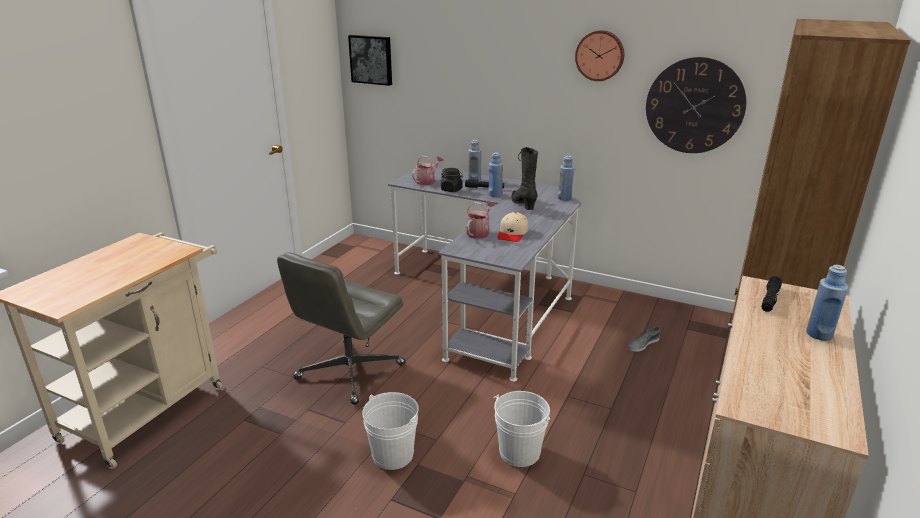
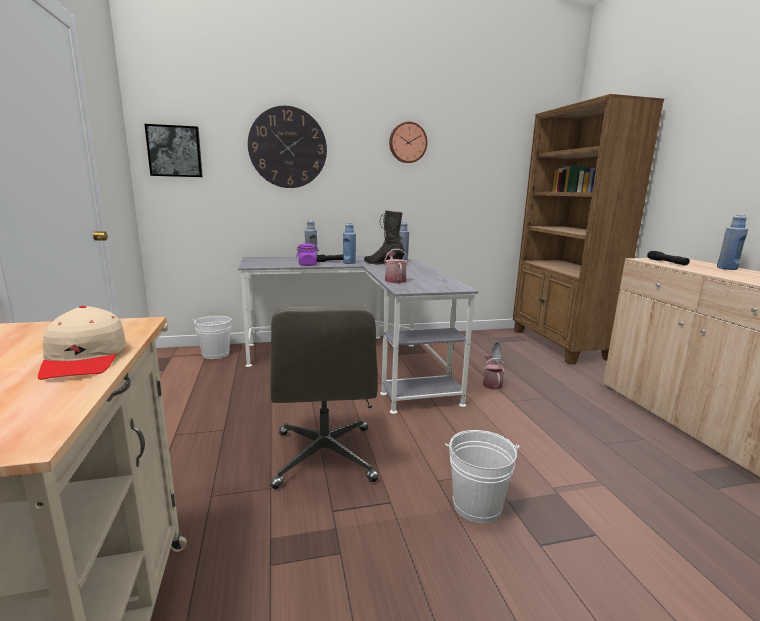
camera: 40 degrees left, 10 degrees down
watering can [412,155,443,185] -> watering can moved to [483,355,505,389]
black jar [441,168,463,192] -> purple jar [296,244,319,266]
white bucket [493,391,550,467] -> white bucket moved to [192,316,233,359]
beige cap [498,212,528,242] -> beige cap moved to [38,306,126,380]
wall clock [646,57,746,153] -> wall clock moved to [248,106,327,188]

